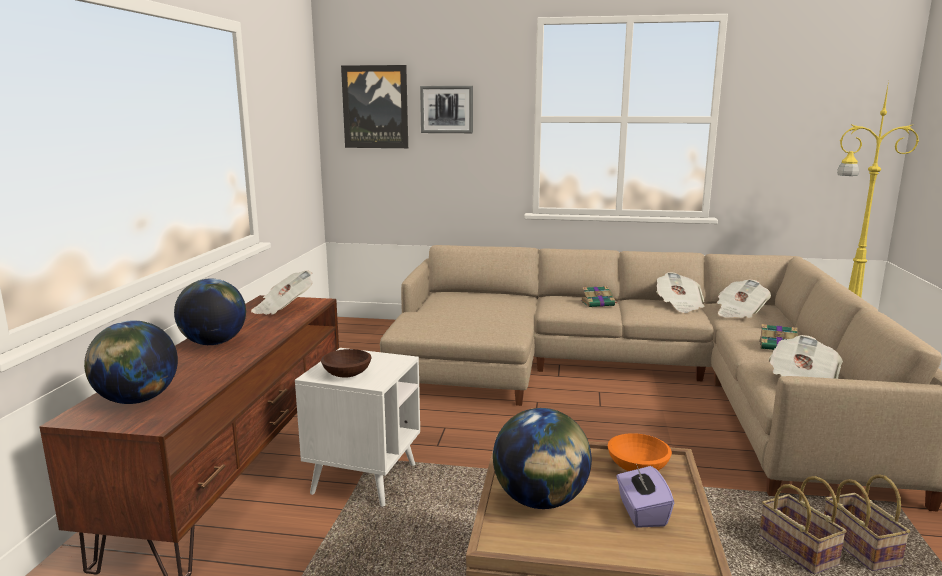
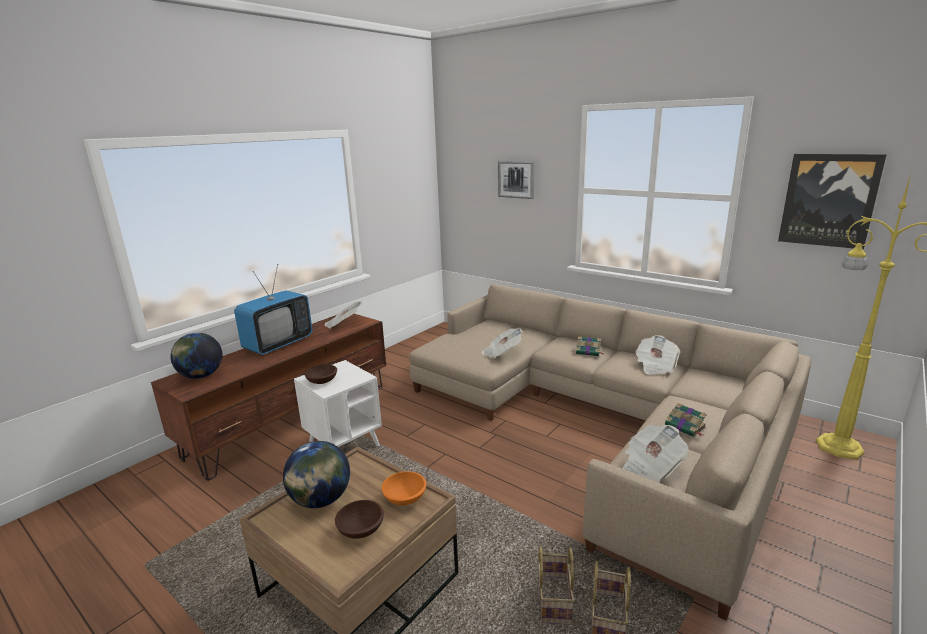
camera: 30 degrees right, 5 degrees up
globe [174,278,246,345] -> television [234,264,313,355]
picture [341,65,408,148] -> picture moved to [778,154,887,249]
purple tissue box [616,464,674,528] -> brown bowl [335,500,384,539]
newspaper [717,279,771,318] -> newspaper moved to [481,328,523,359]

